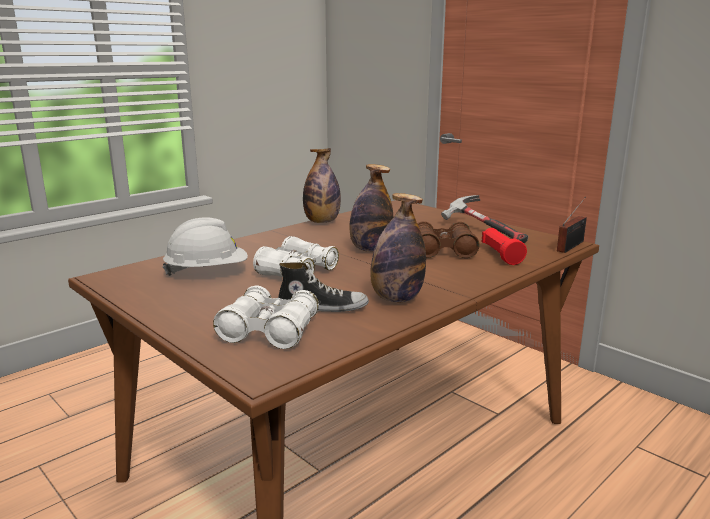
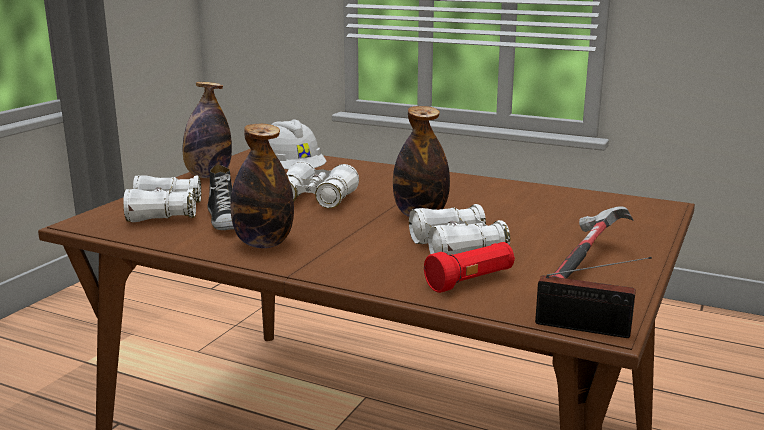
camera: 70 degrees right, 0 degrees up
bottle [303,148,341,223] -> bottle moved to [182,82,232,178]
brown binoculars [417,221,480,258] -> white binoculars [409,204,510,255]

